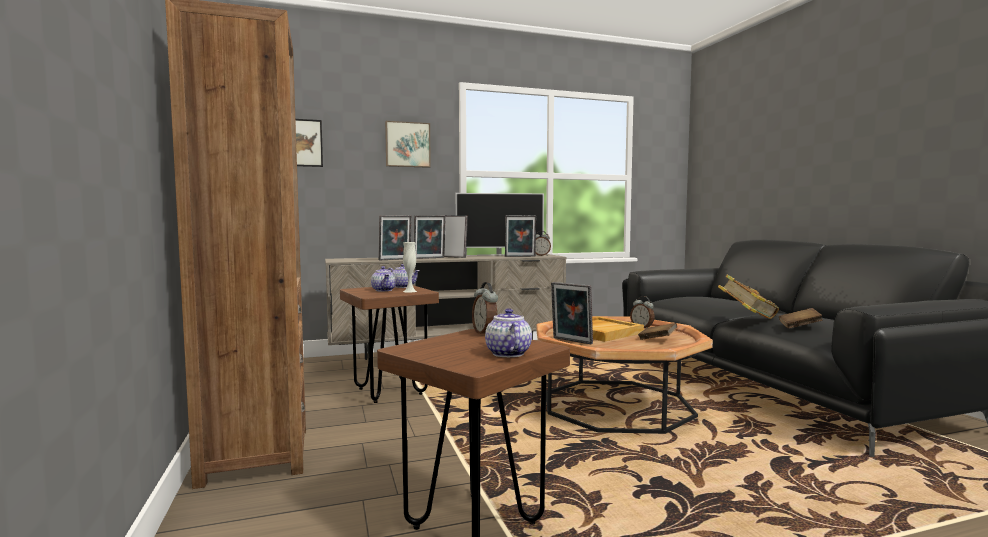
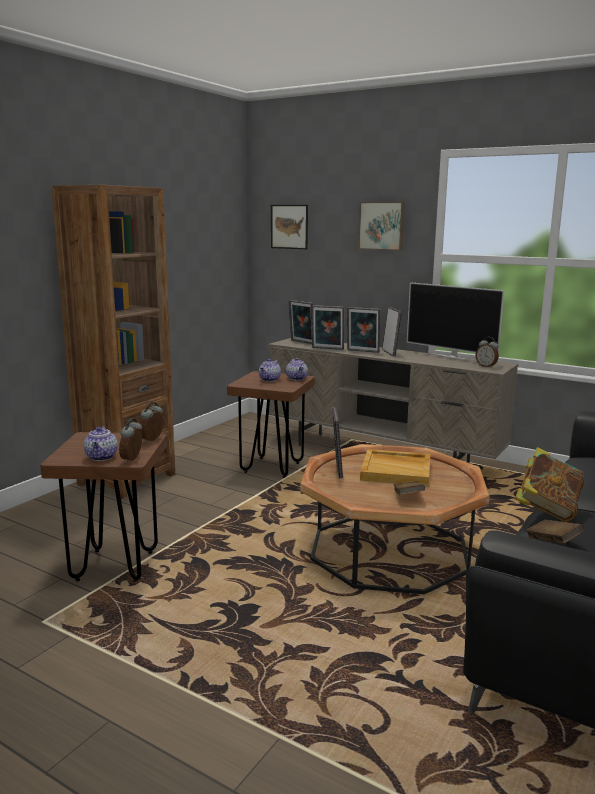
camera: 50 degrees right, 10 degrees up
white vase [403,242,417,292] -> none
teapot [485,308,532,357] -> teapot turned 135 degrees clockwise [84,426,118,461]
picture frame [505,216,536,257] -> picture frame moved to [289,300,313,344]
alarm clock [630,296,655,328] -> alarm clock moved to [119,418,142,463]

